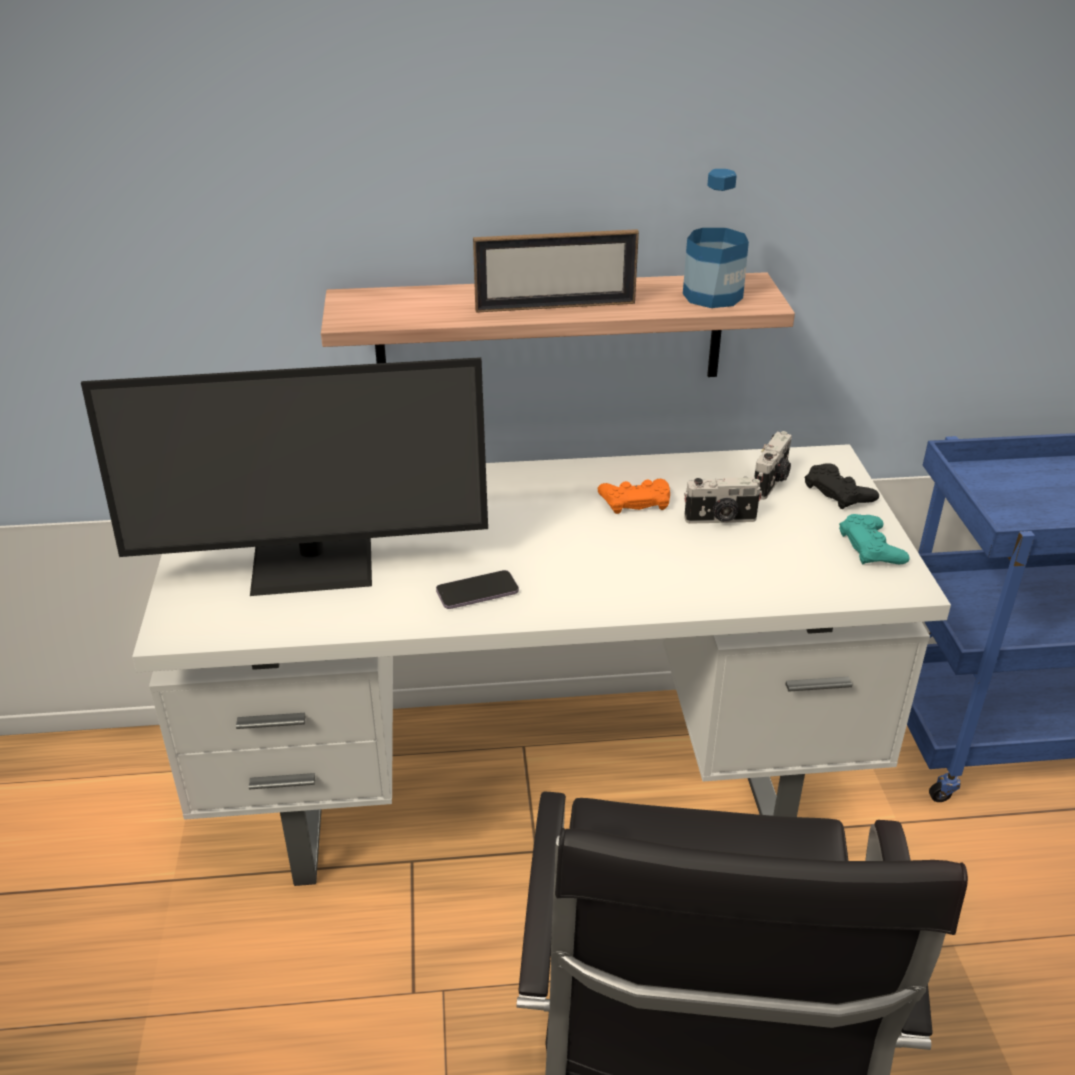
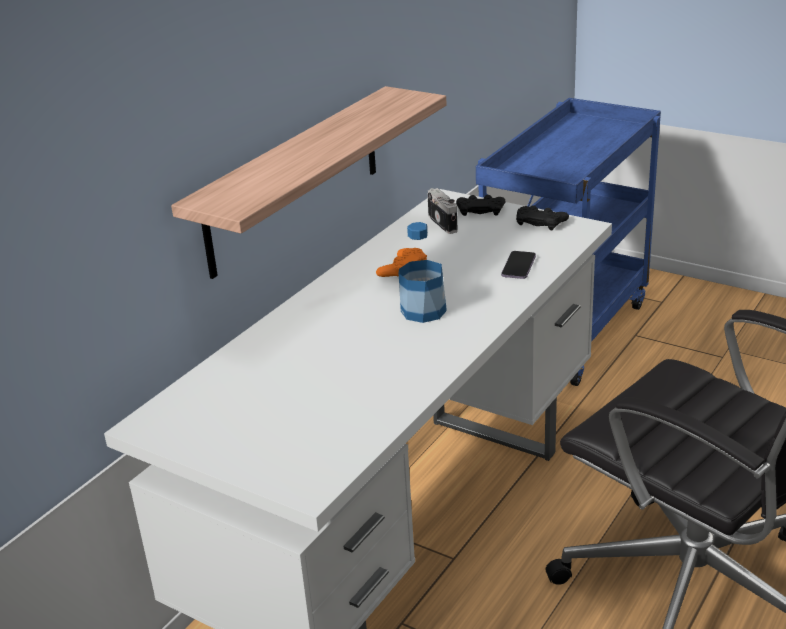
camera: 50 degrees left, 5 degrees down
monitor [81,357,488,596] -> none
phone [436,570,519,609] -> phone moved to [501,251,536,279]
picture frame [473,229,639,313] -> none
bottle [683,169,749,308] -> bottle moved to [399,222,447,323]
camera [684,477,762,524] -> none
turquoise game controller [839,514,910,564] -> black game controller [516,205,569,230]

